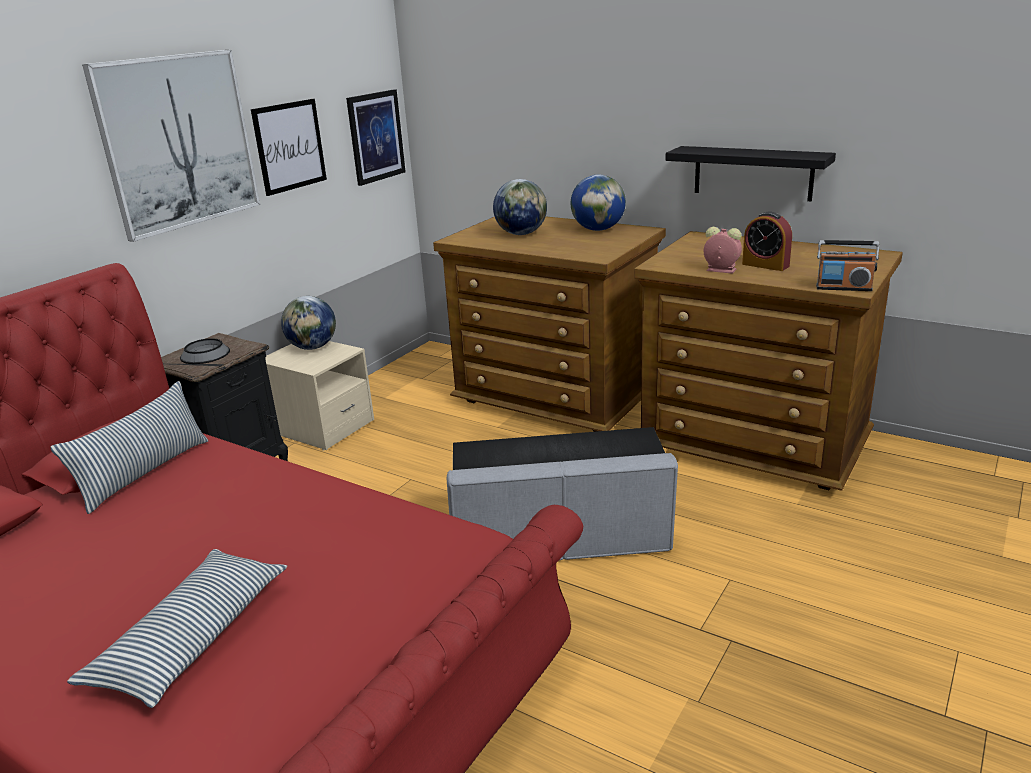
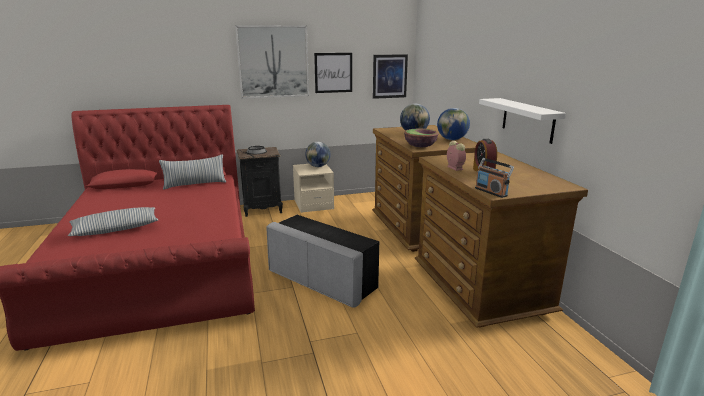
camera: 40 degrees right, 5 degrees down
black shelf [665,146,836,201] -> white shelf [479,98,566,144]
none -> bowl [404,129,438,147]

